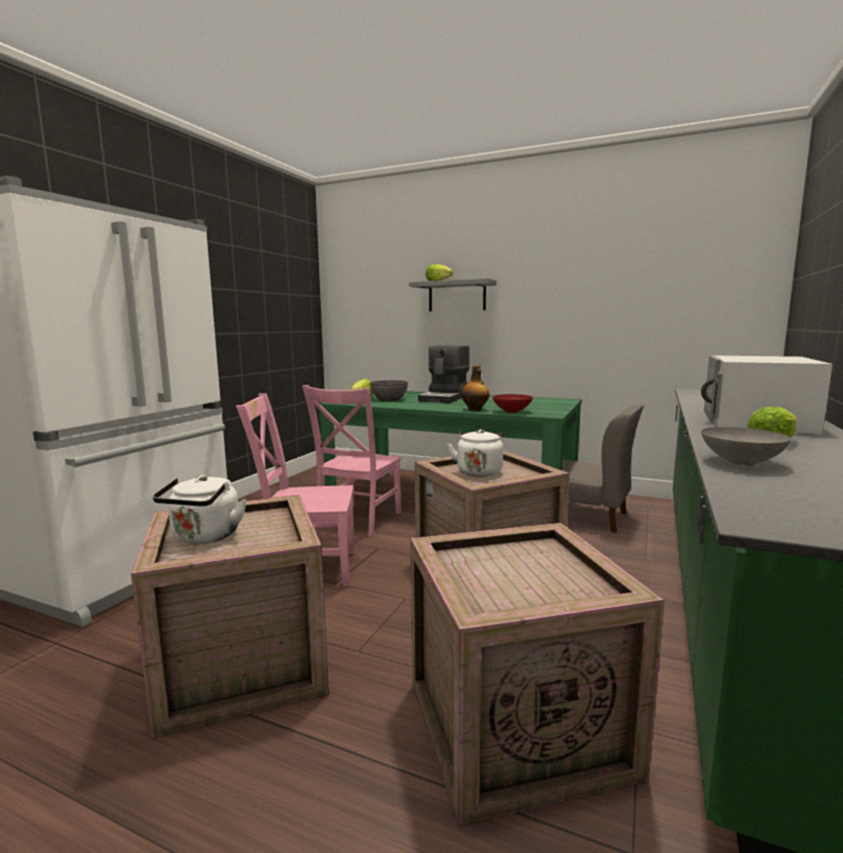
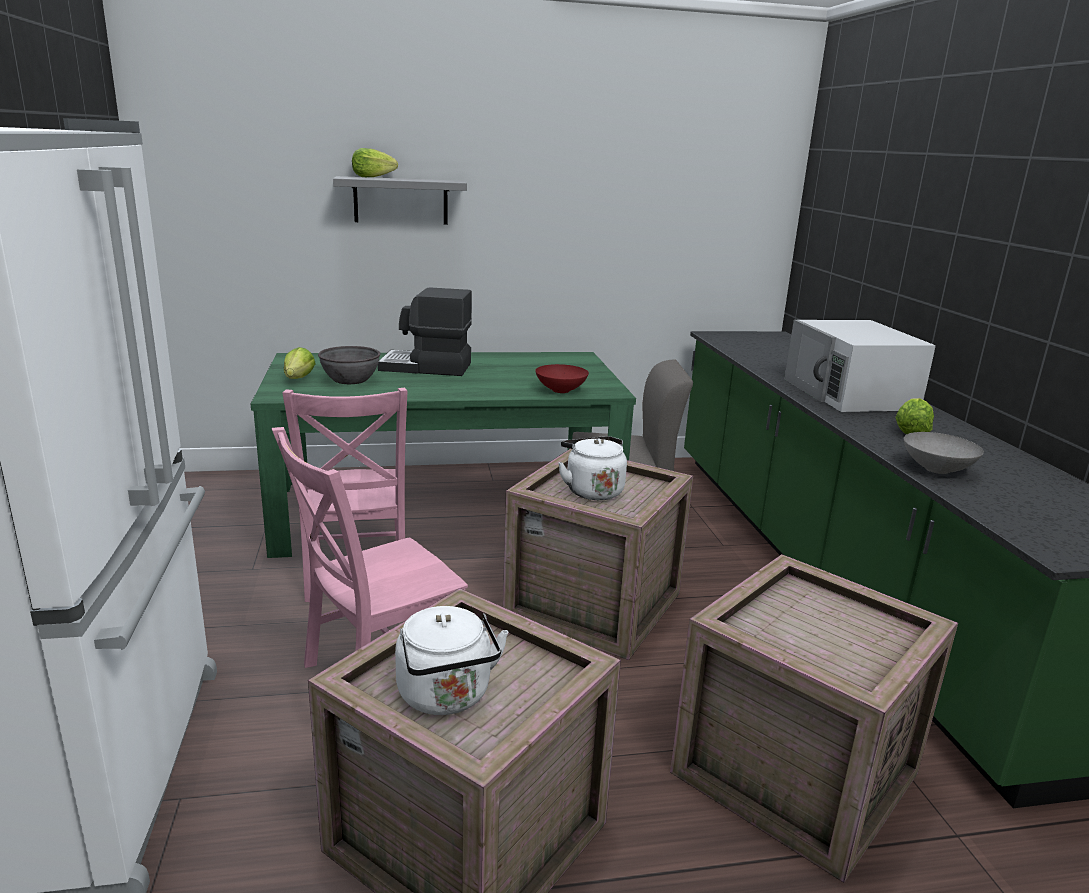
camera: 35 degrees left, 10 degrees up
coffee machine [418,345,470,403] -> coffee machine turned 105 degrees clockwise [378,287,472,376]
bottle [462,365,489,411] -> none

